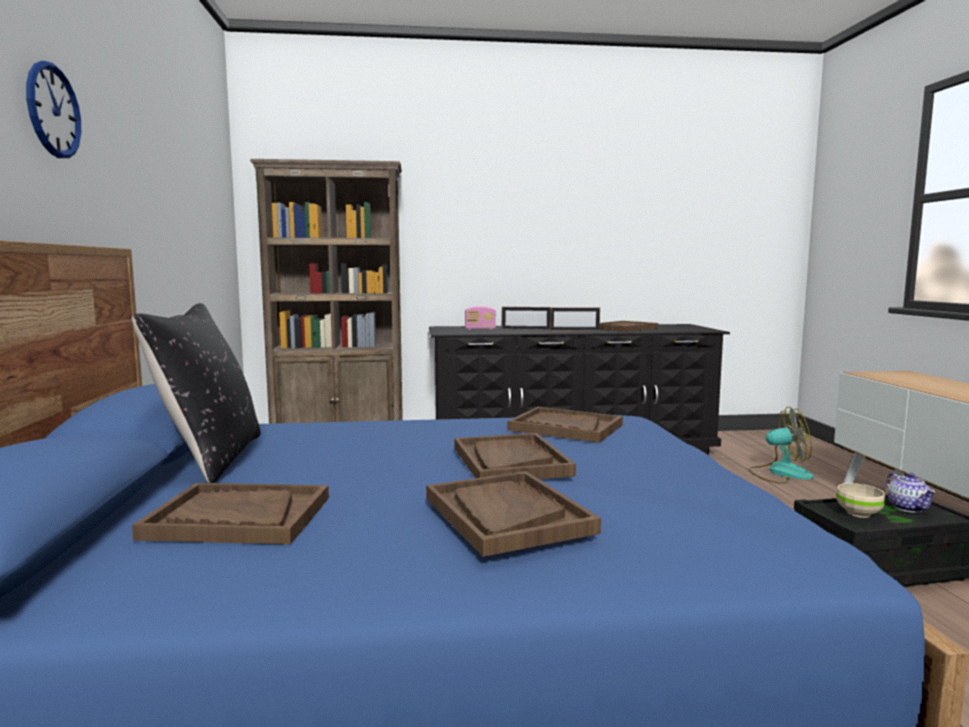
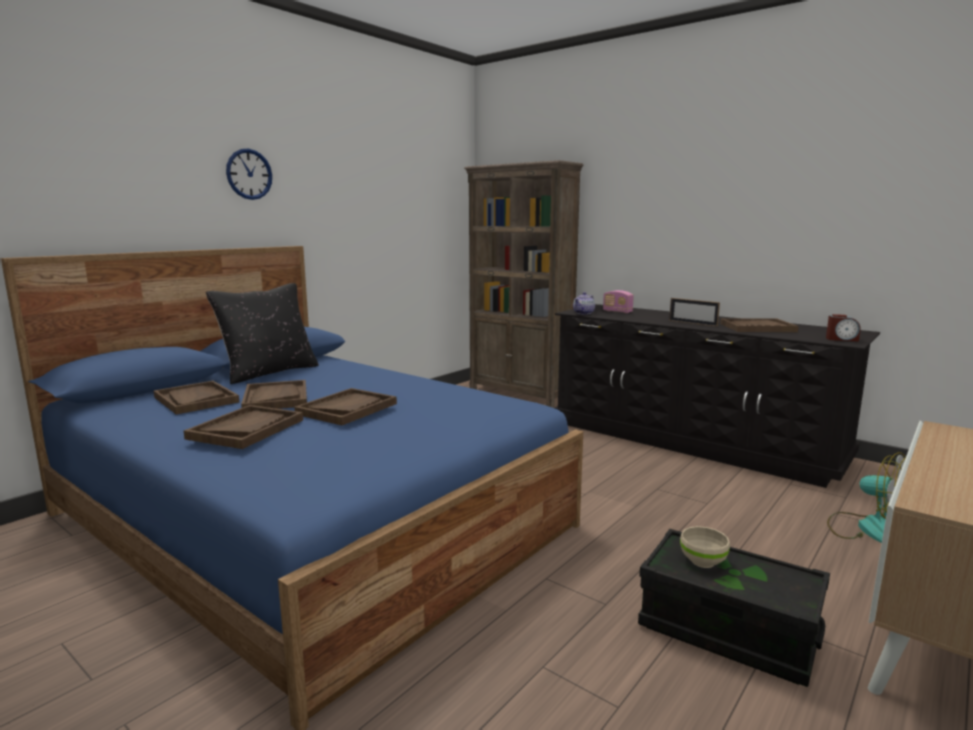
camera: 45 degrees right, 5 degrees up
picture frame [502,307,550,330] -> none
brown tray [507,407,623,443] -> brown tray moved to [241,380,307,409]
teapot [886,473,936,513] -> teapot moved to [573,292,595,315]
none -> alarm clock [826,314,860,342]

